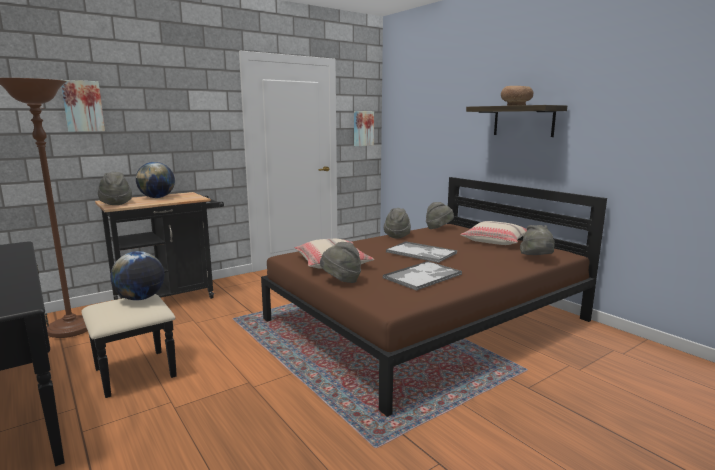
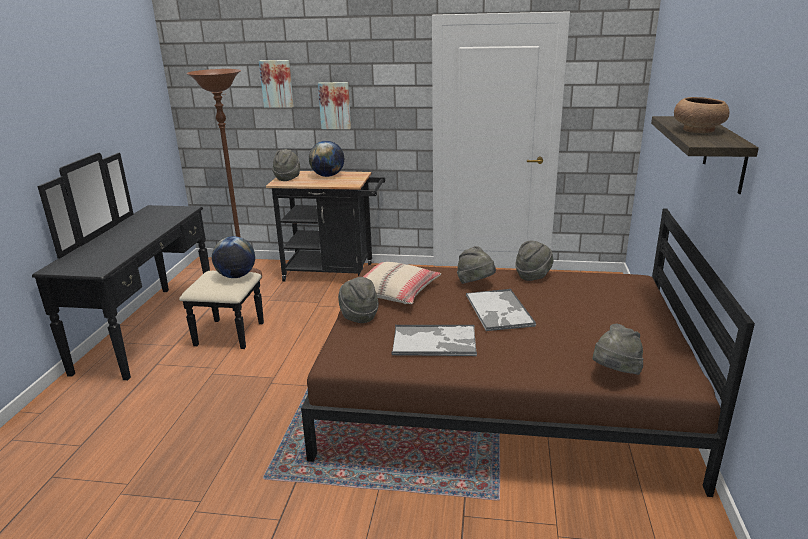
camera: 45 degrees right, 10 degrees up
picture [354,111,374,146] -> picture moved to [318,82,351,129]
grey hat [426,202,454,229] -> grey hat moved to [457,246,496,284]
beige pillow [460,221,527,245] -> none

